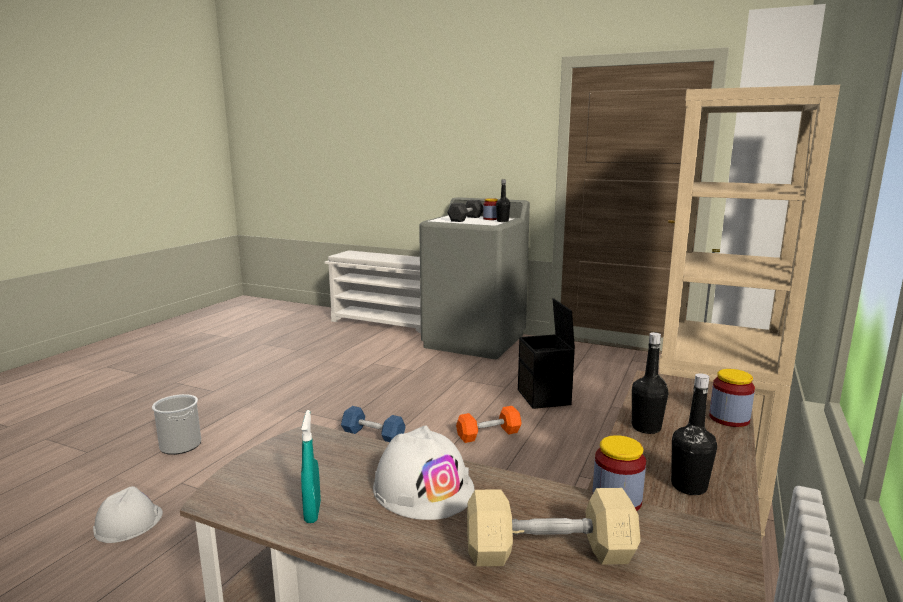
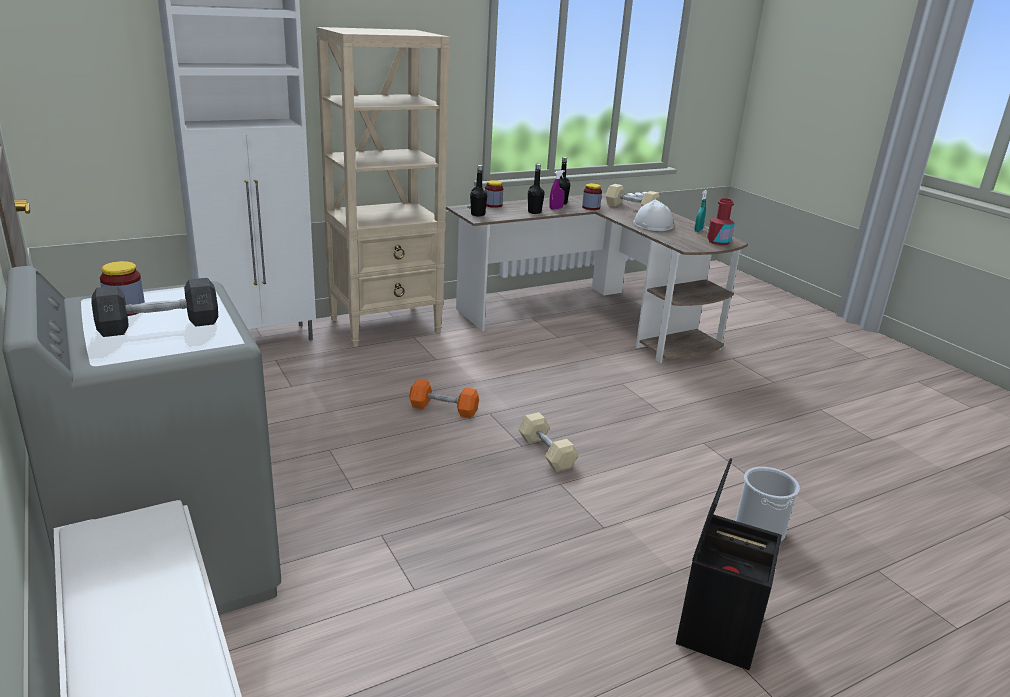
camera: 145 degrees left, 10 degrees up
white hard hat [93,486,163,543] -> none
blue dumbbell [341,406,405,442] -> beige dumbbell [518,412,579,472]
black bottle [496,179,510,222] -> black bottle moved to [470,165,487,217]
black storage box [518,298,575,409] -> black storage box moved to [676,458,782,670]
none -> purple spray bottle [549,170,565,210]
none -> red bottle [707,198,735,245]

